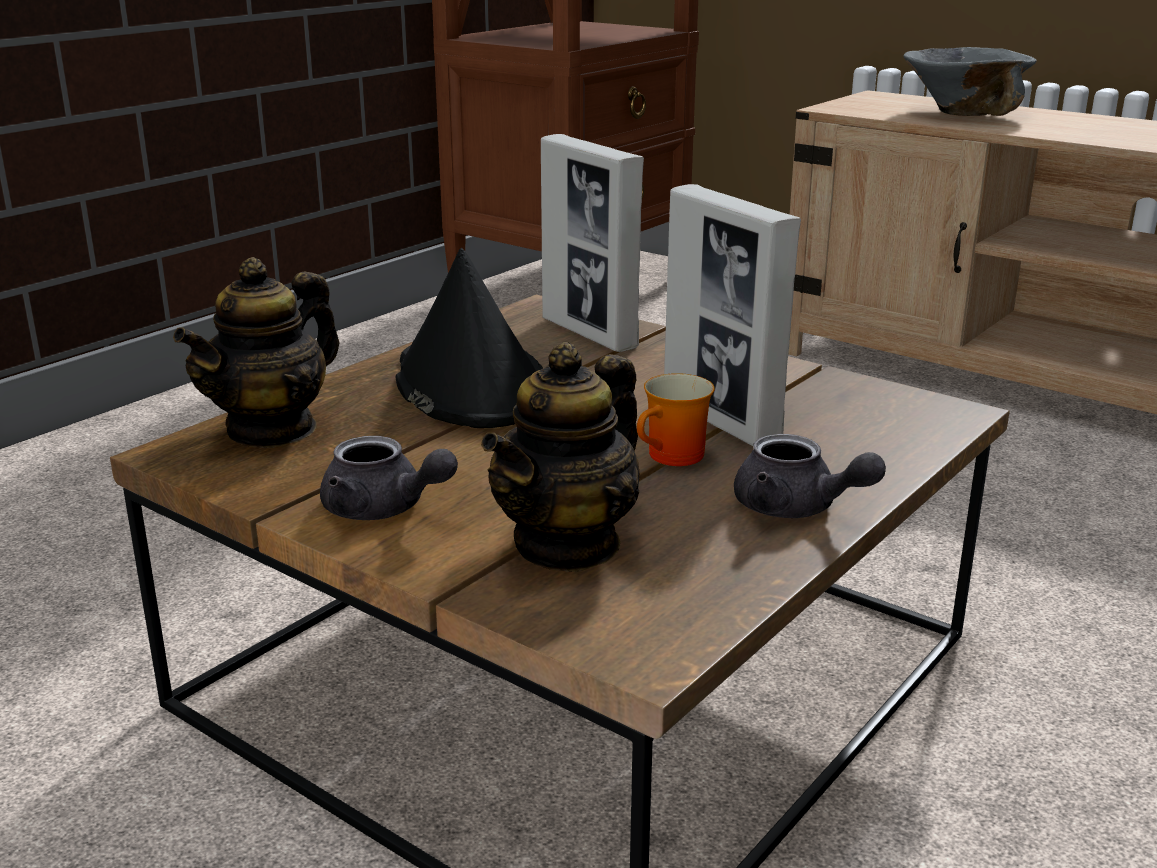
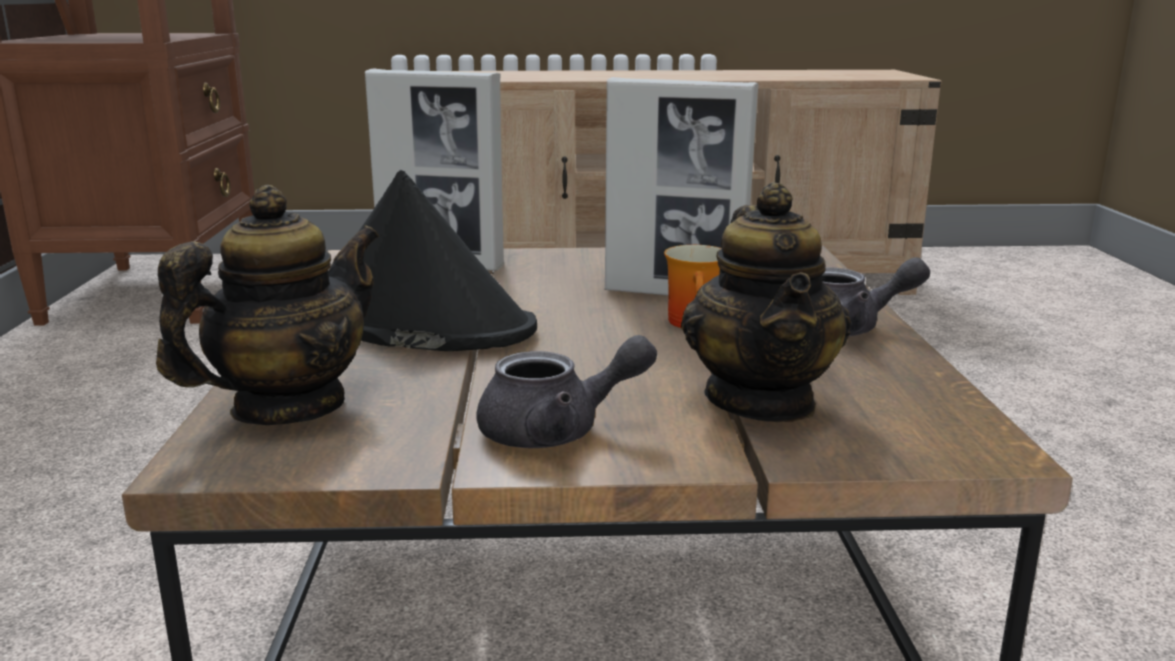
camera: 40 degrees left, 5 degrees down
teapot [173,257,340,448] -> teapot turned 135 degrees counterclockwise [156,185,379,425]
grey bowl [904,47,1037,116] -> none

